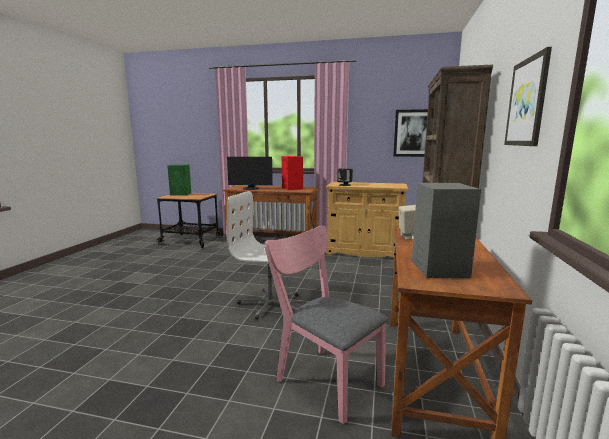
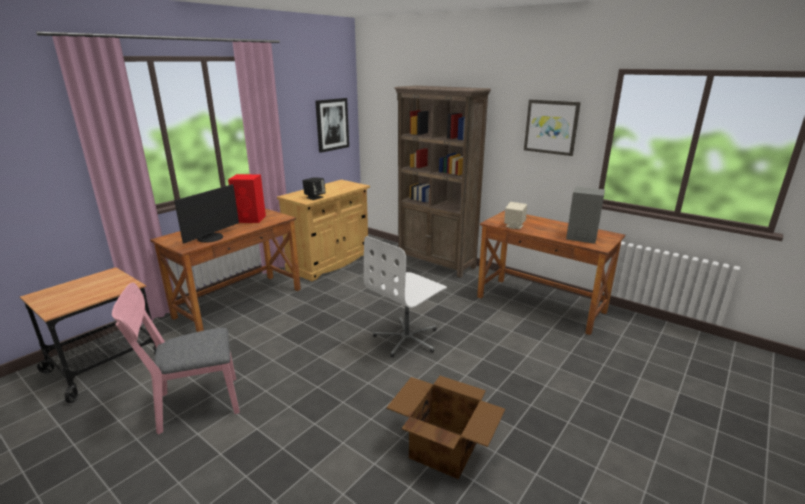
camera: 65 degrees left, 10 degrees up
green speaker [167,164,191,196] -> none
pink chair [264,226,388,424] -> pink chair moved to [112,283,240,435]
none -> cardboard box [386,376,505,479]

